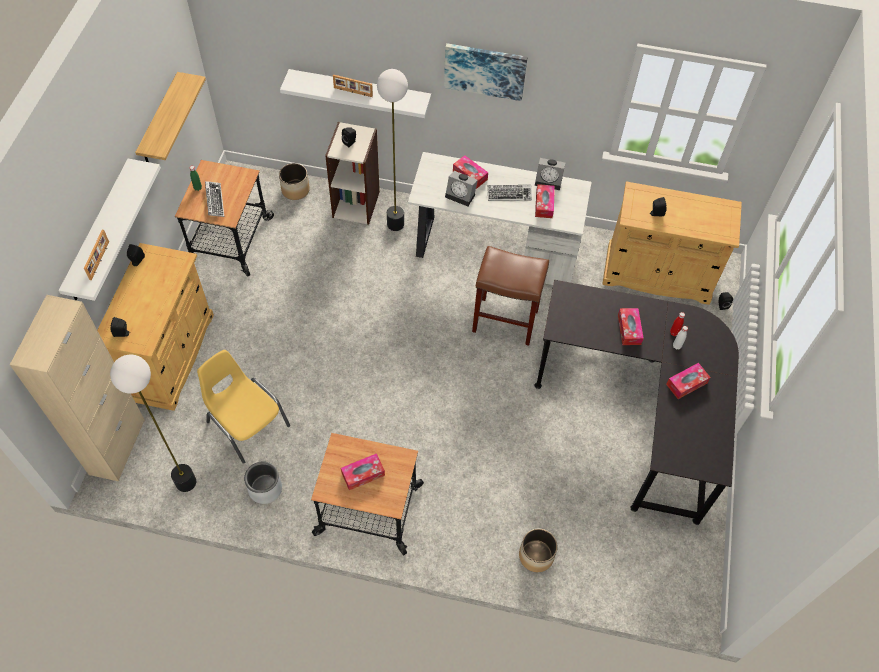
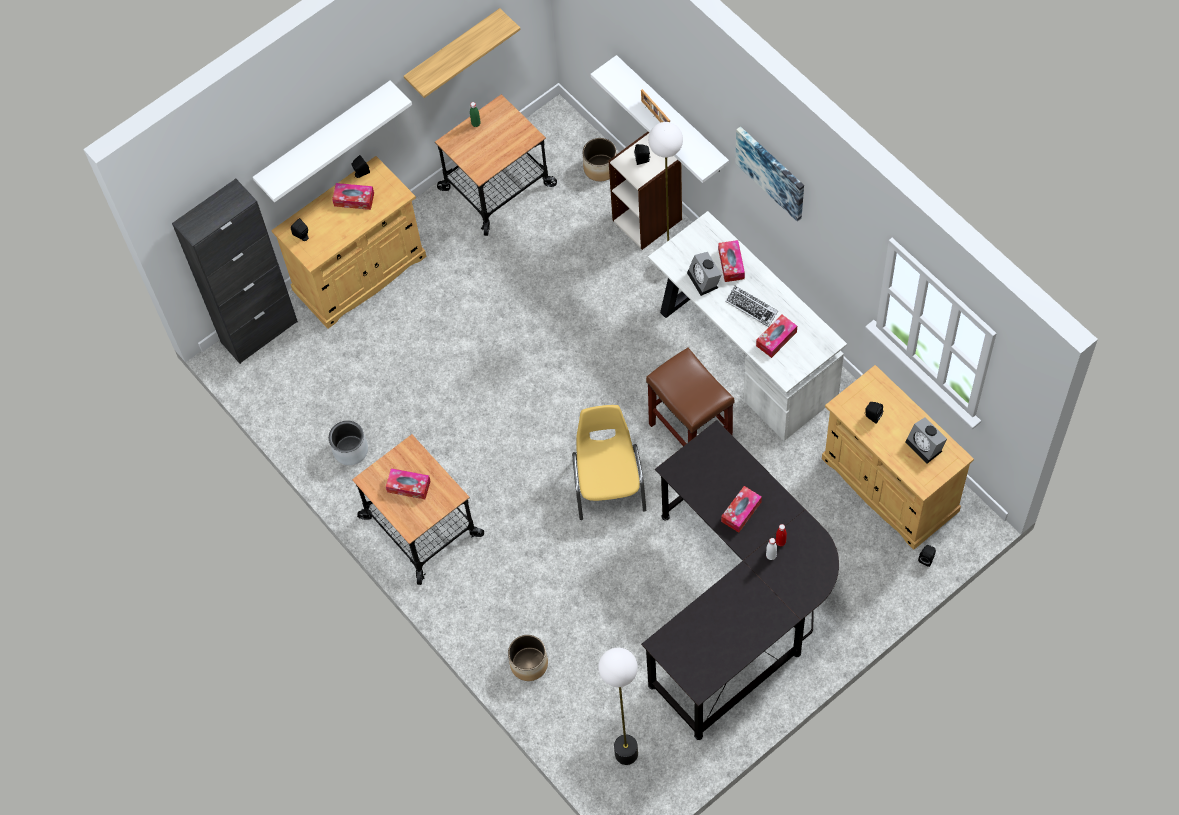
camera: 45 degrees right, 5 degrees up
beige cabinet [10,295,145,481] -> black cabinet [172,179,298,364]
picture frame [84,230,109,280] -> none
floor lamp [110,355,196,492] -> floor lamp moved to [598,648,638,765]
yellow chair [197,350,290,464] -> yellow chair moved to [572,405,646,520]
keyboard [205,181,224,217] -> none
alarm clock [535,158,565,190] -> alarm clock moved to [905,417,947,464]
tissue box [666,363,711,399] -> tissue box moved to [332,183,374,210]

